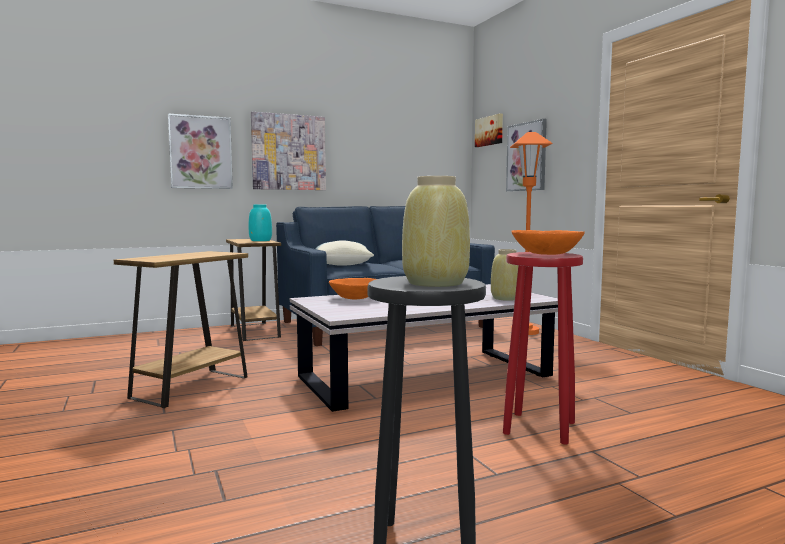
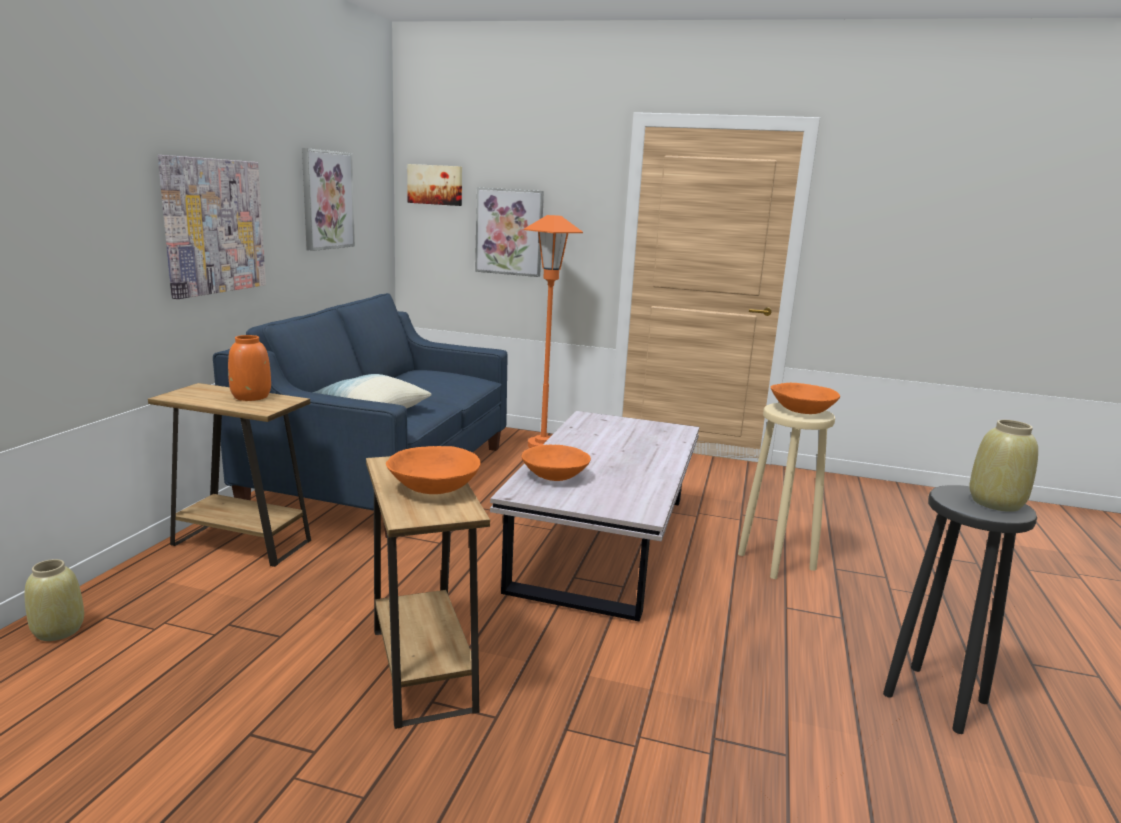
camera: 50 degrees left, 10 degrees up
picture [168,113,233,189] -> picture moved to [302,148,355,251]
turquoise vase [249,205,272,241] -> orange vase [228,335,271,401]
beige vase [491,249,518,301] -> beige vase moved to [25,559,84,641]
red stool [503,252,583,444] -> beige stool [738,403,835,579]
none -> orange bowl [386,446,481,494]

